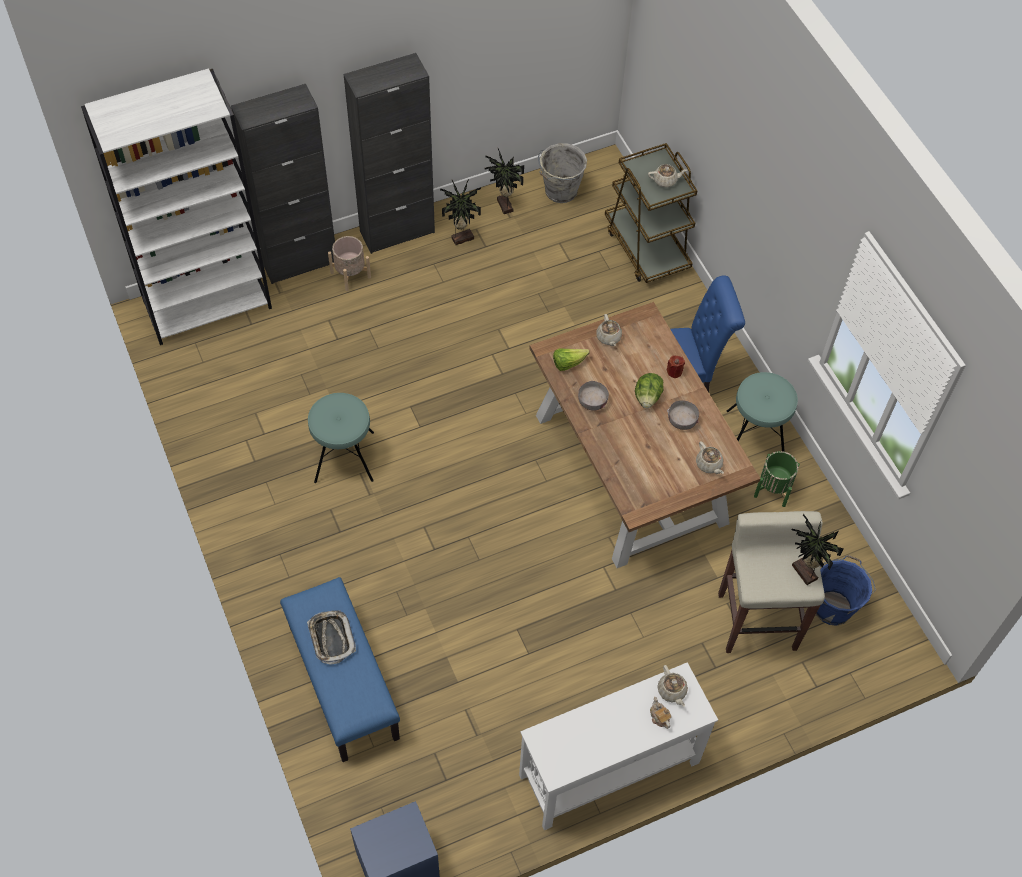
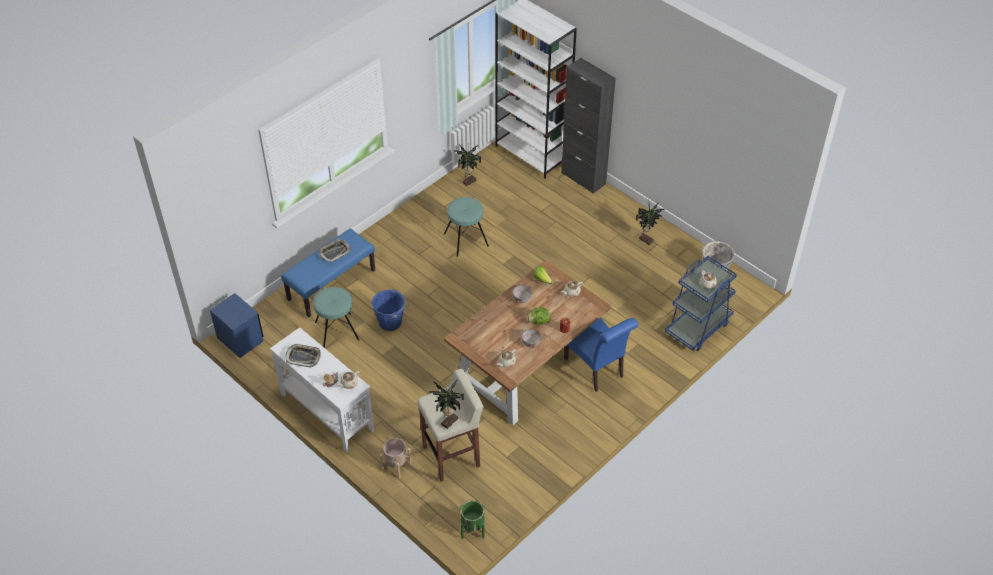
camera: 70 degrees right, 10 degrees down
beige planter [328,236,371,291] -> beige planter moved to [380,438,412,478]
black cabinet [344,53,435,254] -> none
potted plant [484,149,524,214] -> potted plant moved to [454,144,481,186]
brown cart [605,143,698,283] -> blue cart [665,256,737,351]
turquoise stool [727,372,798,452] -> turquoise stool moved to [313,287,359,348]
green planter [754,451,800,507] -> green planter moved to [461,501,485,539]
blue bucket [816,555,876,626] -> blue bucket moved to [371,289,409,331]
none -> tray [286,344,321,367]

